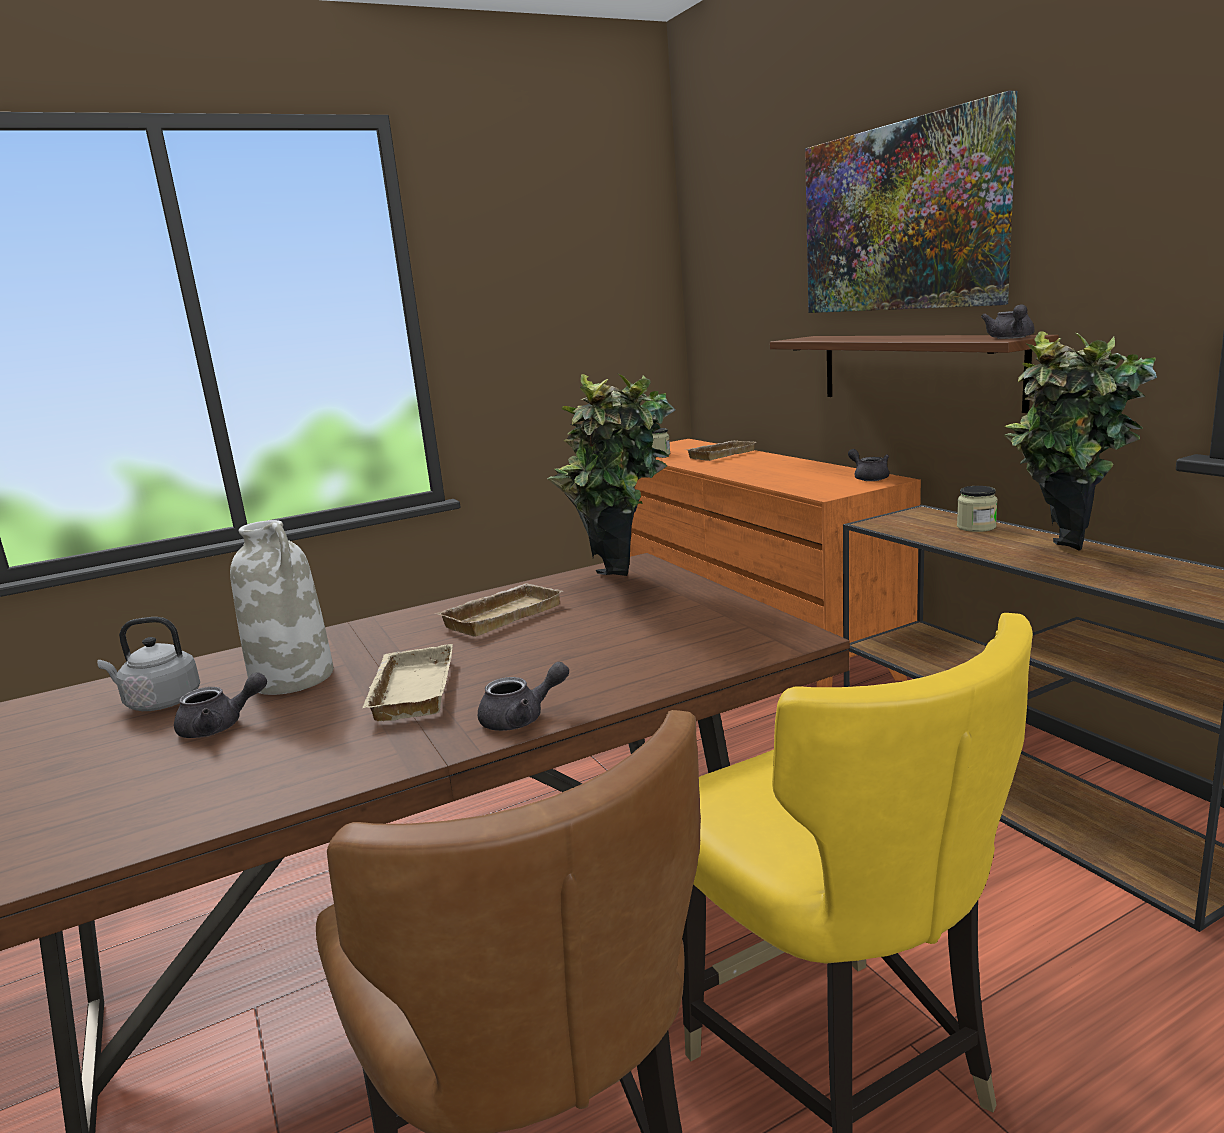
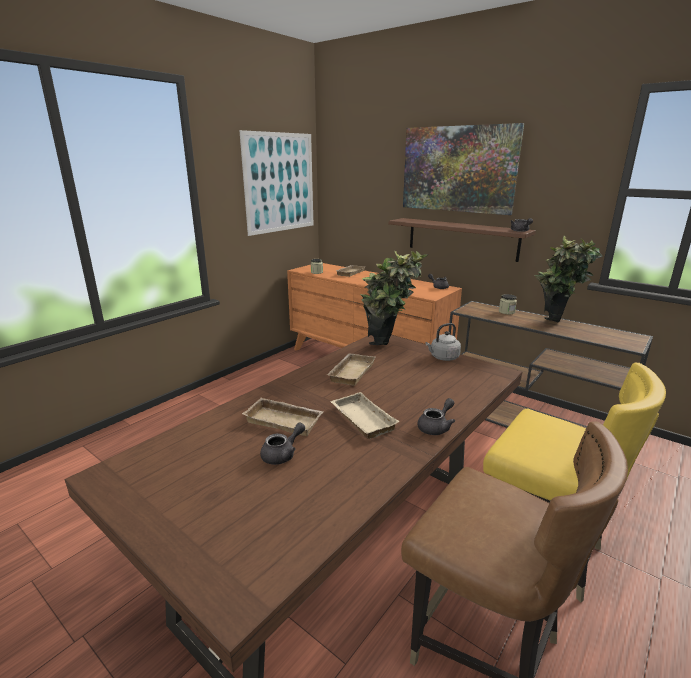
camera: 25 degrees left, 5 degrees up
grey kettle [97,617,200,711] -> grey kettle moved to [425,323,461,361]
white vase [230,520,333,695] -> beige tray [242,397,323,436]
none -> picture [239,130,313,236]

